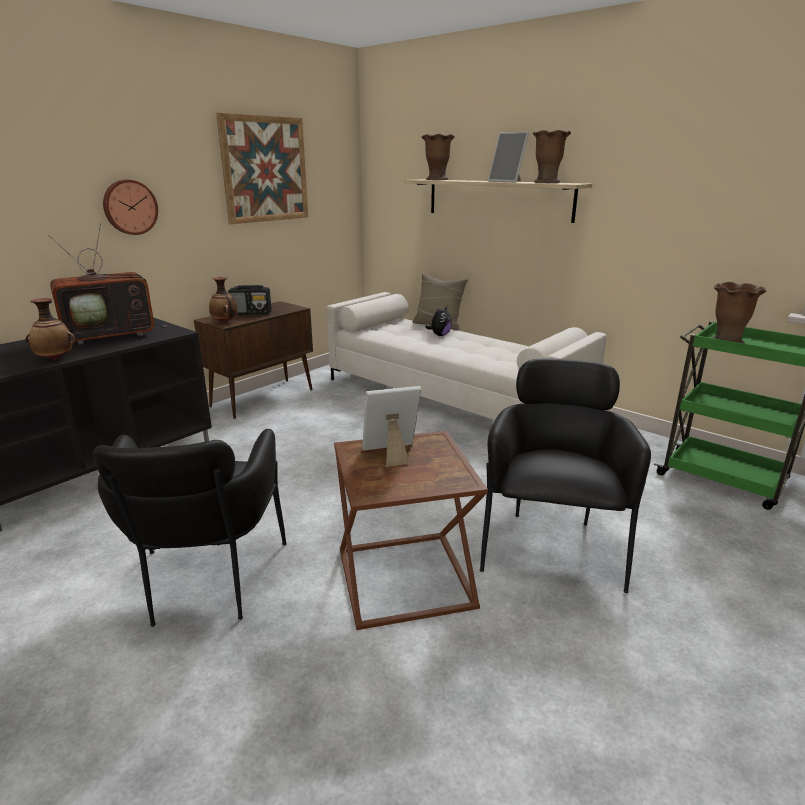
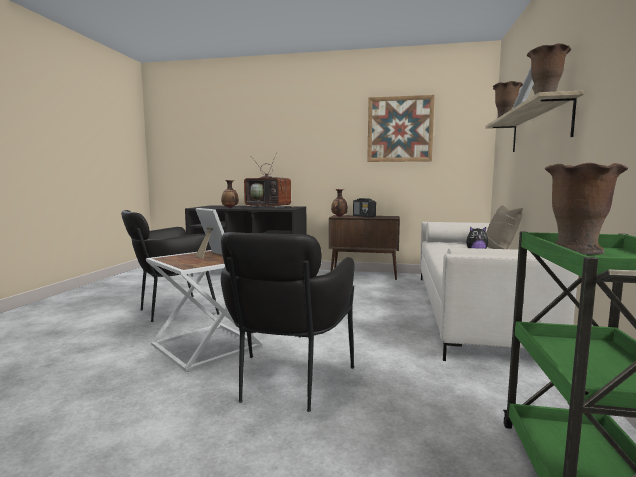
camera: 60 degrees right, 15 degrees down
wall clock [103,180,158,235] -> none
brown side table [334,431,488,630] -> white side table [146,250,262,372]
black armchair [480,359,651,593] -> black armchair turned 120 degrees clockwise [221,232,355,412]

